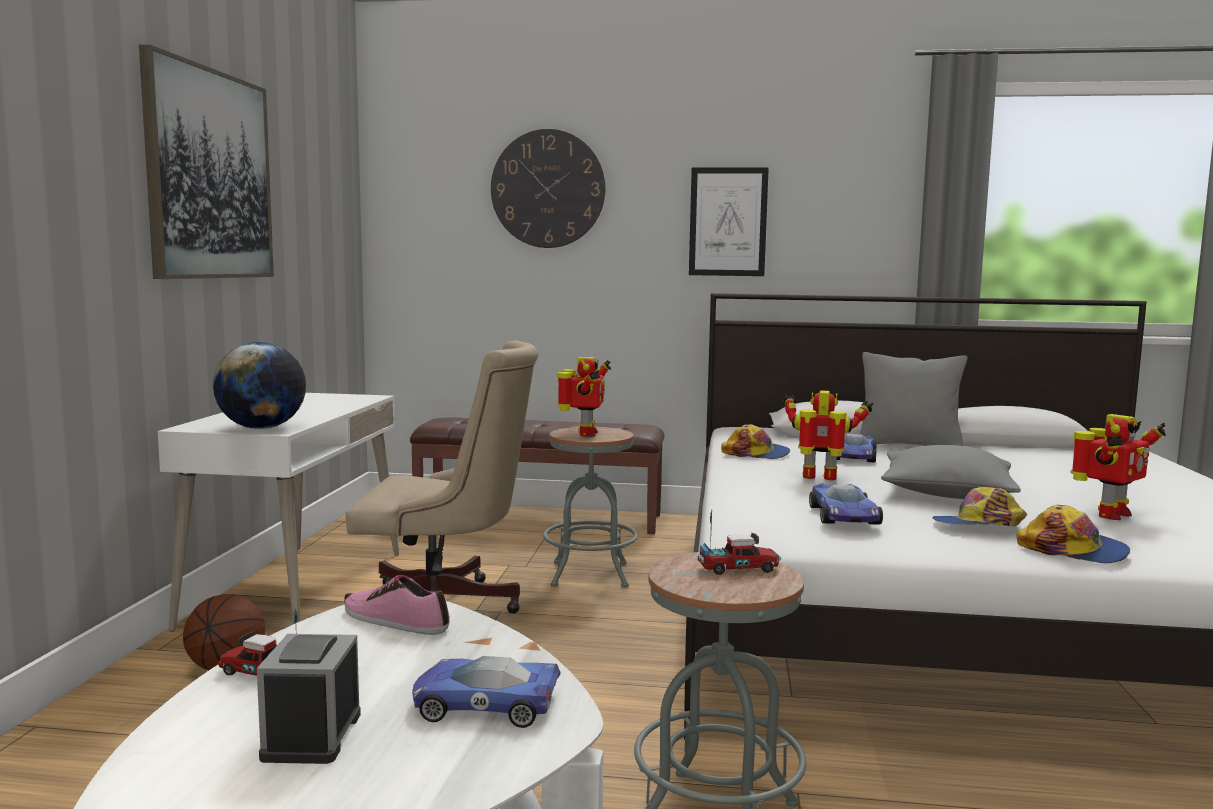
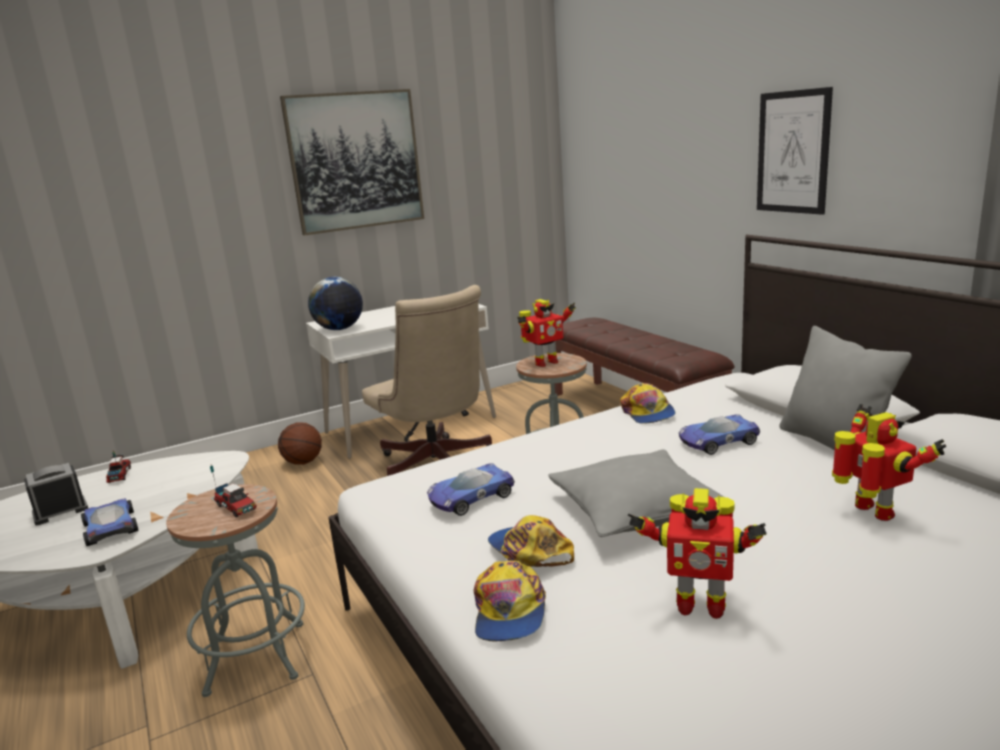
camera: 55 degrees right, 10 degrees up
shoe [345,575,450,635] -> none
wall clock [491,129,605,248] -> none
toy robot [783,390,873,480] -> toy robot moved to [832,404,946,521]

